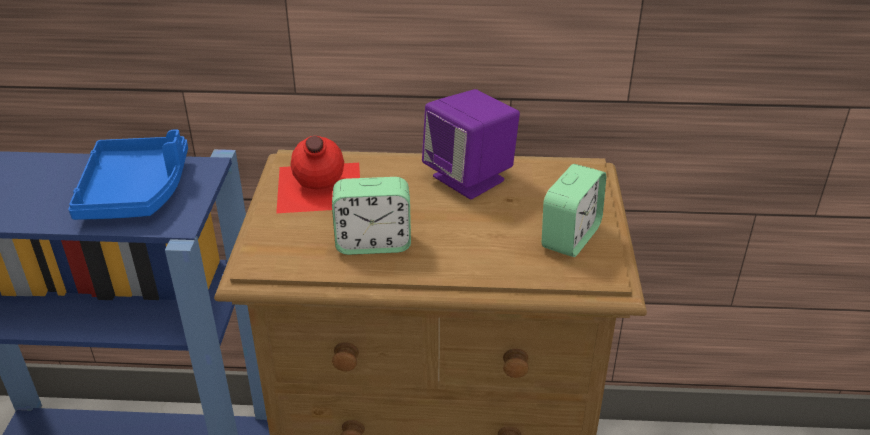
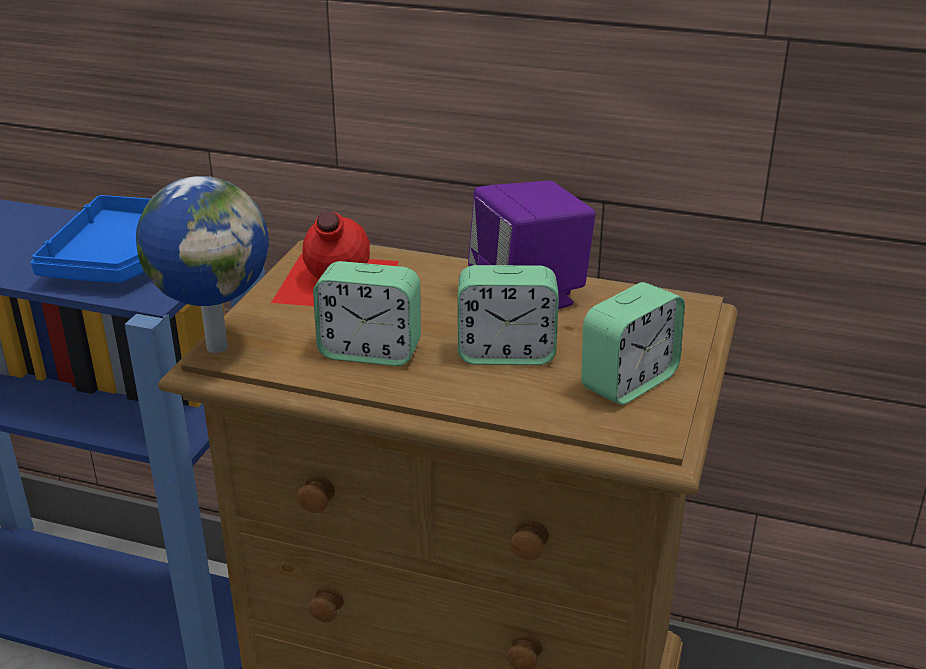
camera: 15 degrees right, 5 degrees down
none -> globe [136,176,269,353]
none -> alarm clock [458,265,559,365]

